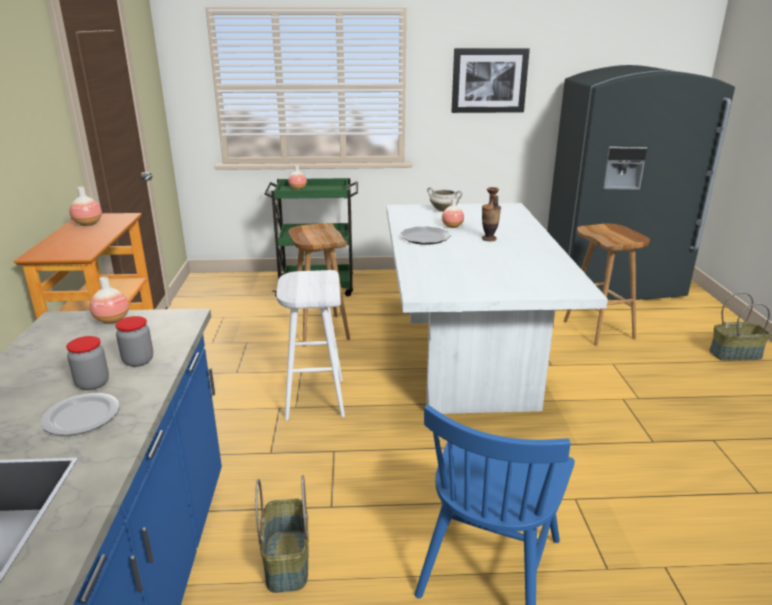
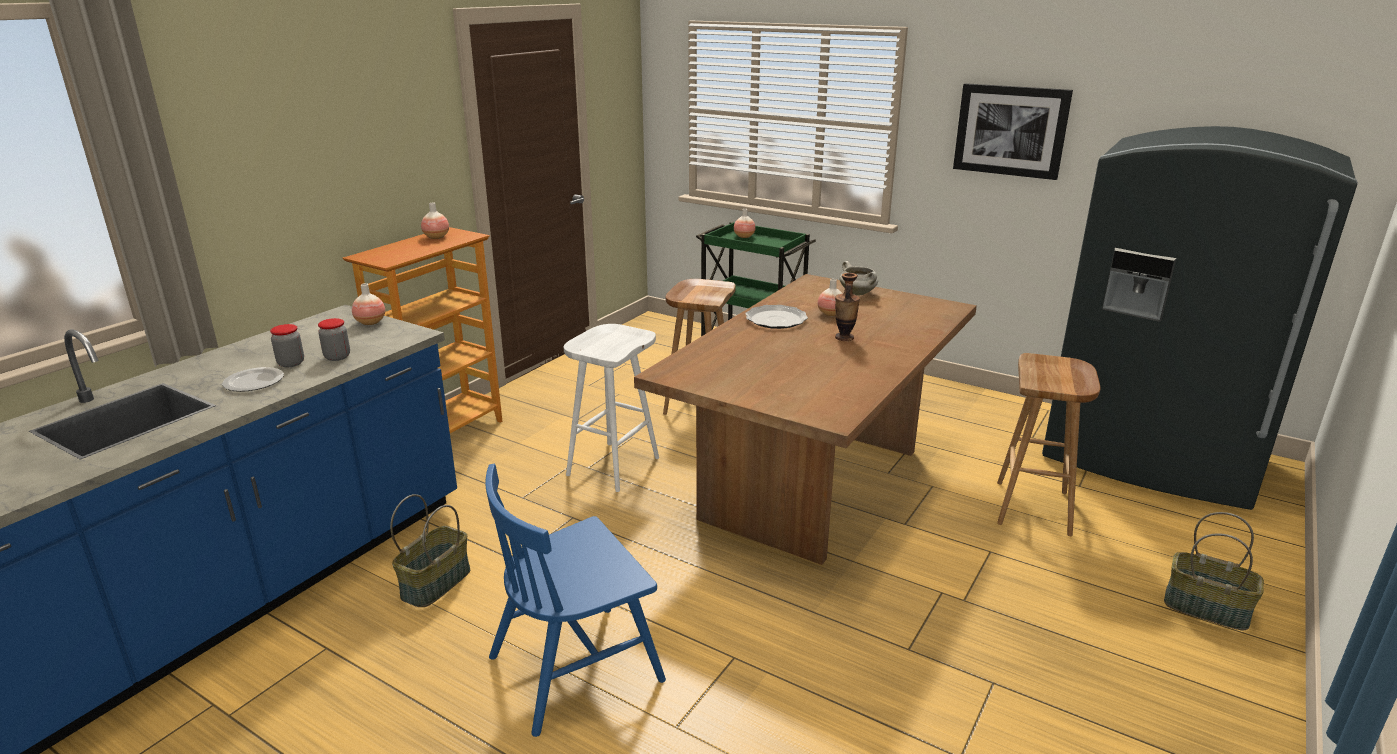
camera: 35 degrees right, 0 degrees up
white dining table [386,203,608,414] -> brown dining table [634,274,977,565]

